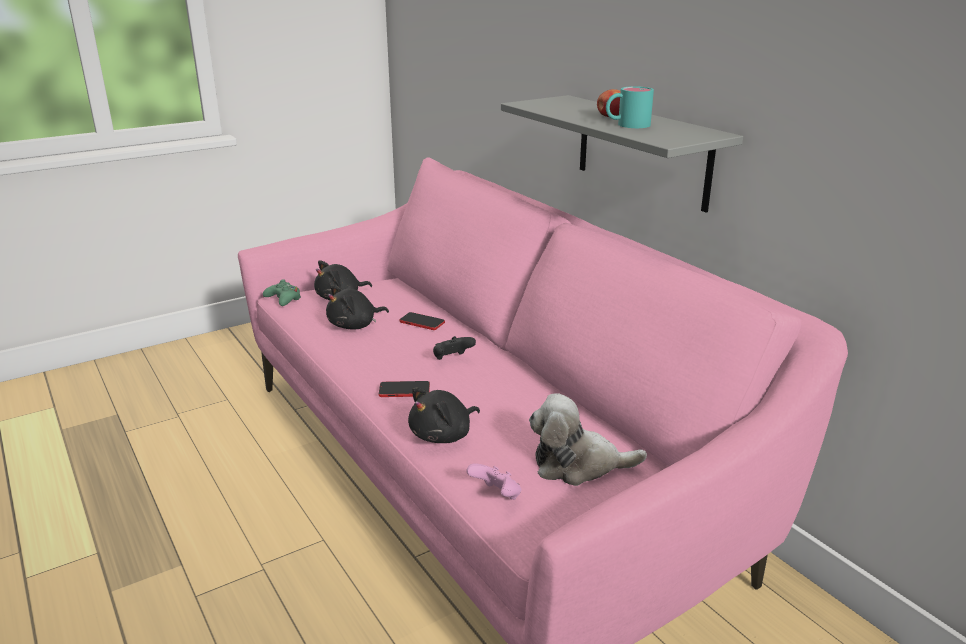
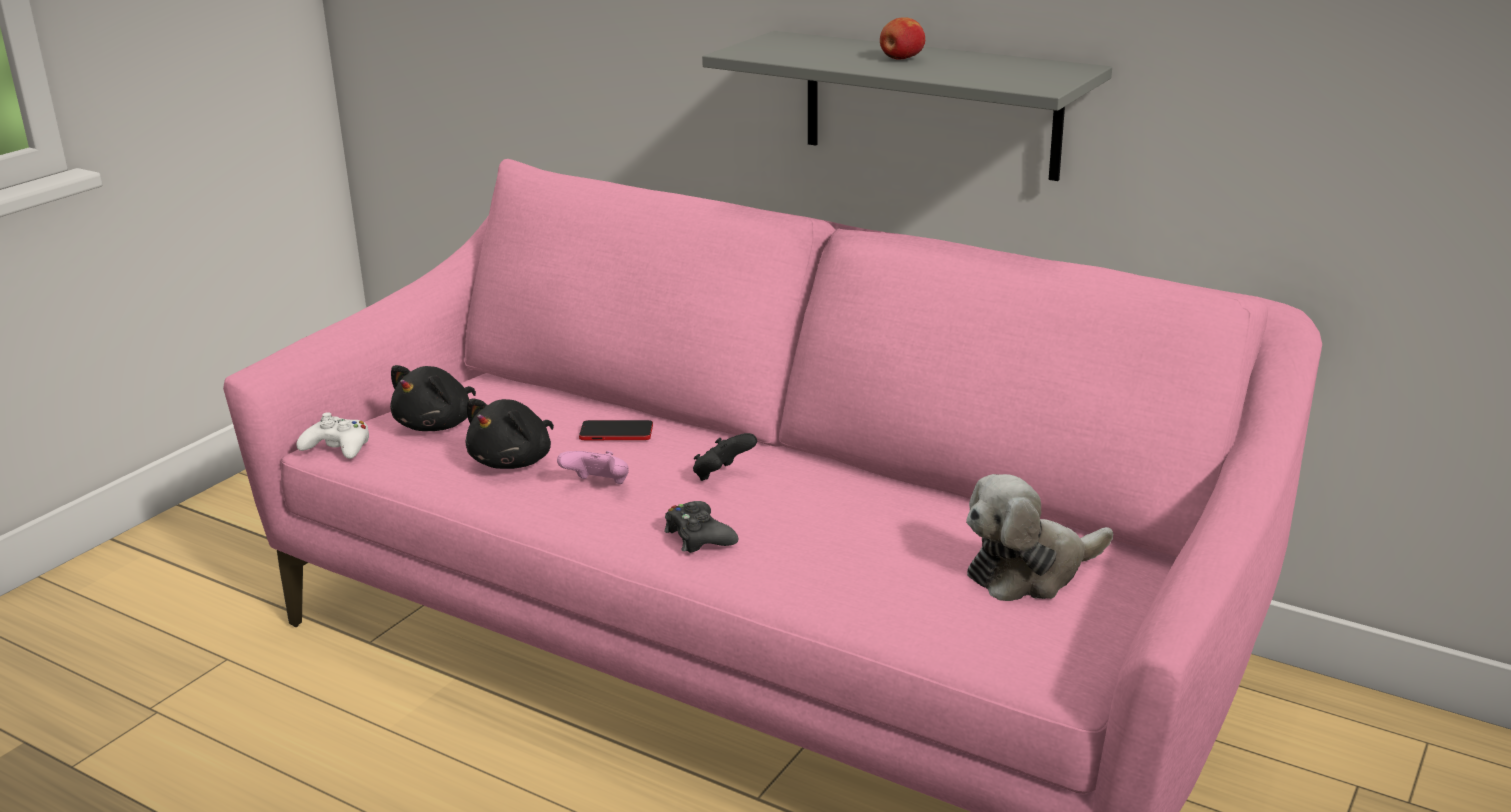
camera: 25 degrees left, 0 degrees up
green game controller [263,279,301,306] -> white game controller [296,412,369,459]
phone [379,381,430,397] -> black game controller [664,501,738,553]
black plush toy [408,387,480,443] -> none
pink game controller [466,463,521,500] -> pink game controller moved to [557,451,629,484]
turquoise mug [606,86,654,128] -> none

